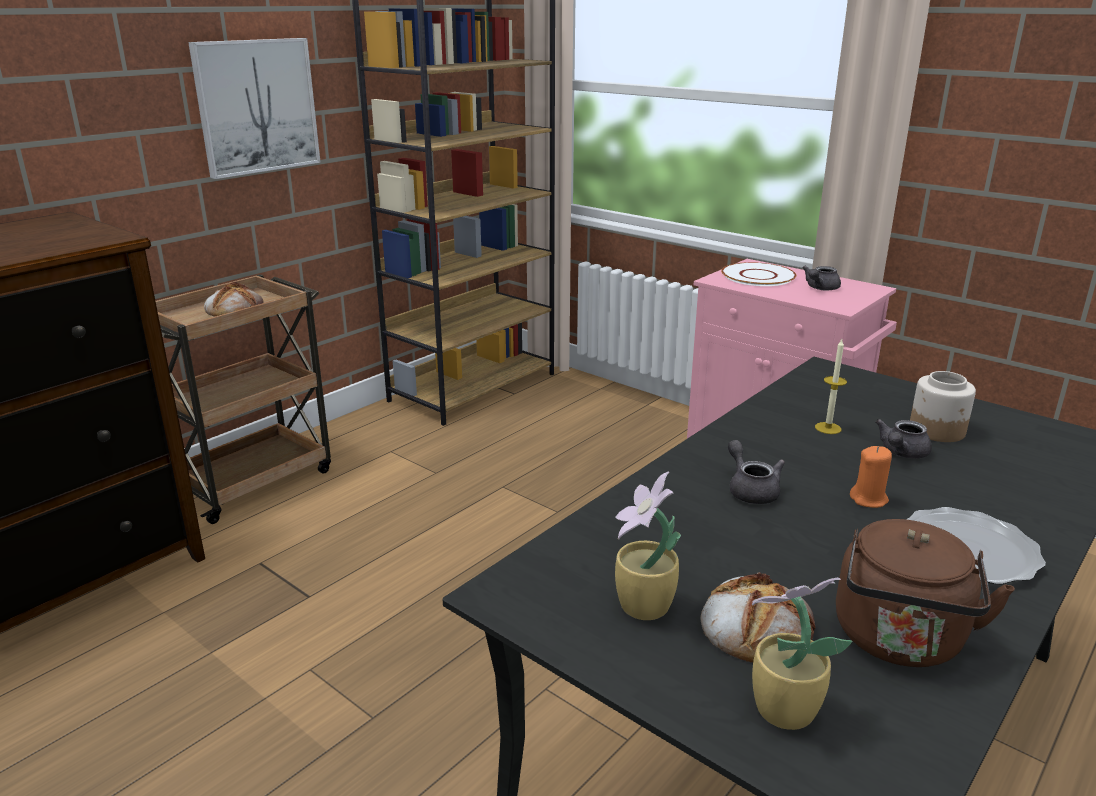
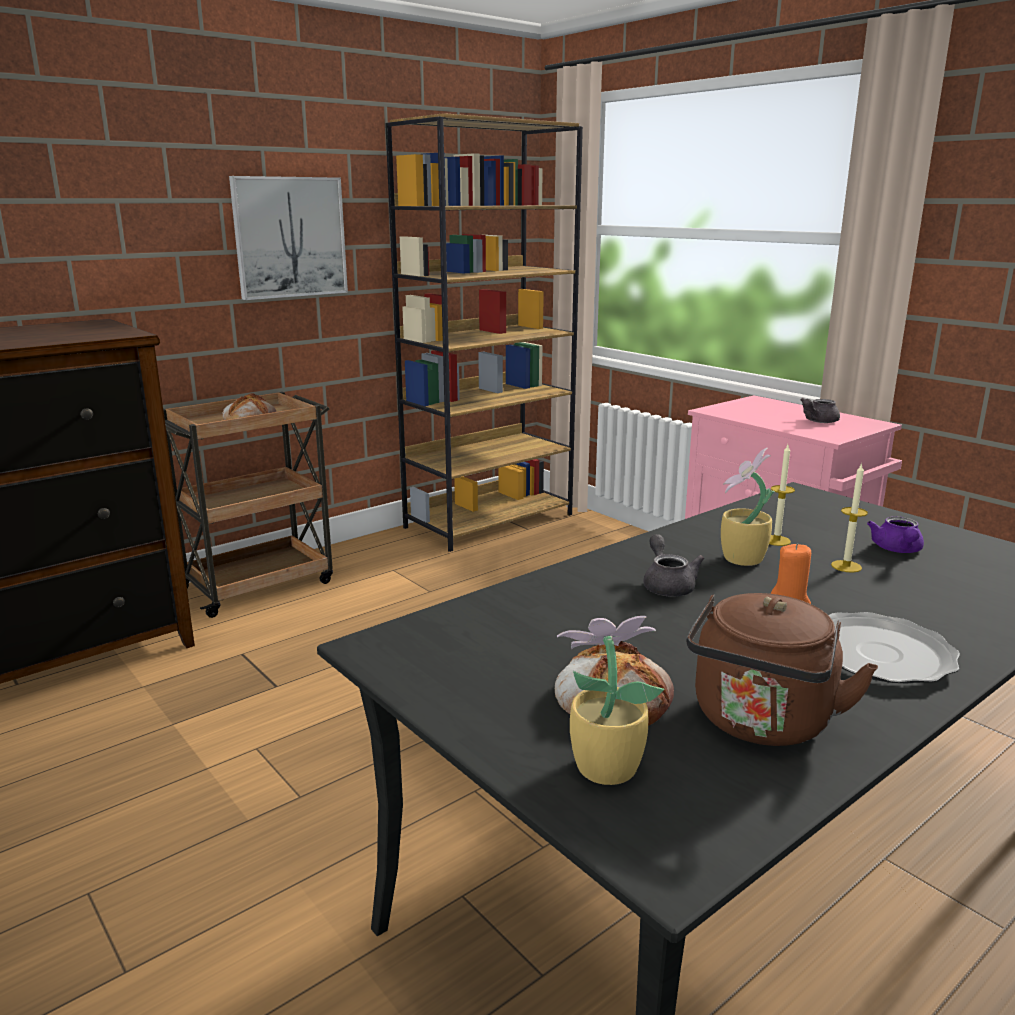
camera: 10 degrees right, 5 degrees down
potted plant [615,472,681,620] -> potted plant moved to [721,448,775,566]
white plate [721,262,796,286] -> none
grey teapot [875,419,932,459] -> candle [831,463,868,573]
jar [910,371,976,442] -> purple teapot [867,516,924,553]

